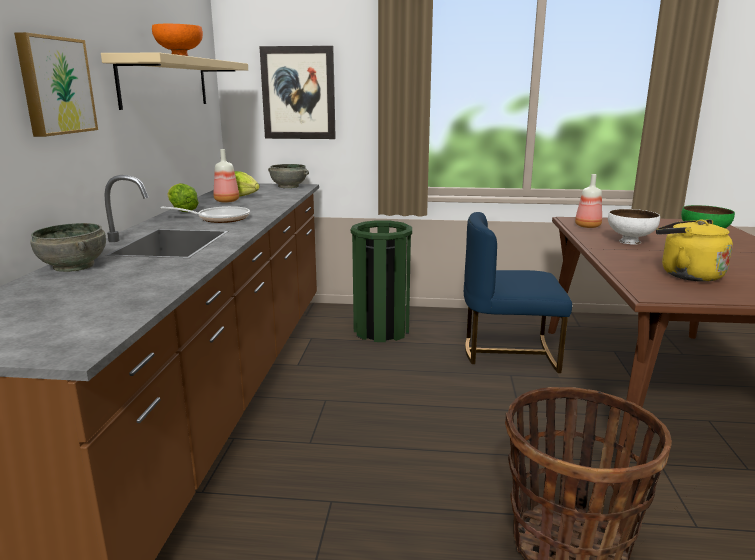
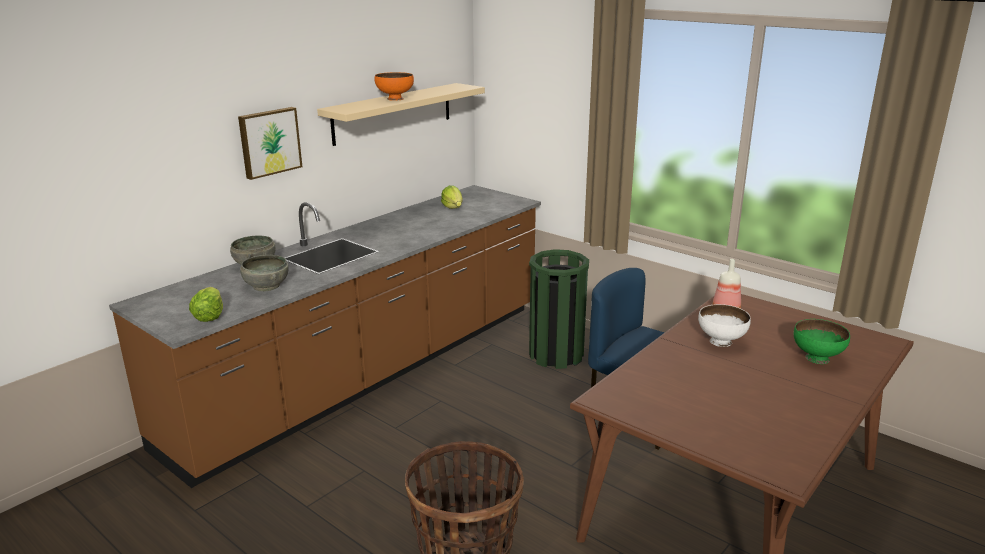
camera: 35 degrees right, 5 degrees up
frying pan [161,206,250,223] -> none
lettuce [167,183,199,212] -> lettuce moved to [189,287,223,322]
bottle [214,149,239,202] -> none
picture [259,46,336,139] -> none
grey bowl [268,164,309,188] -> grey bowl moved to [240,255,288,291]
yellow kettle [656,220,733,282] -> none

